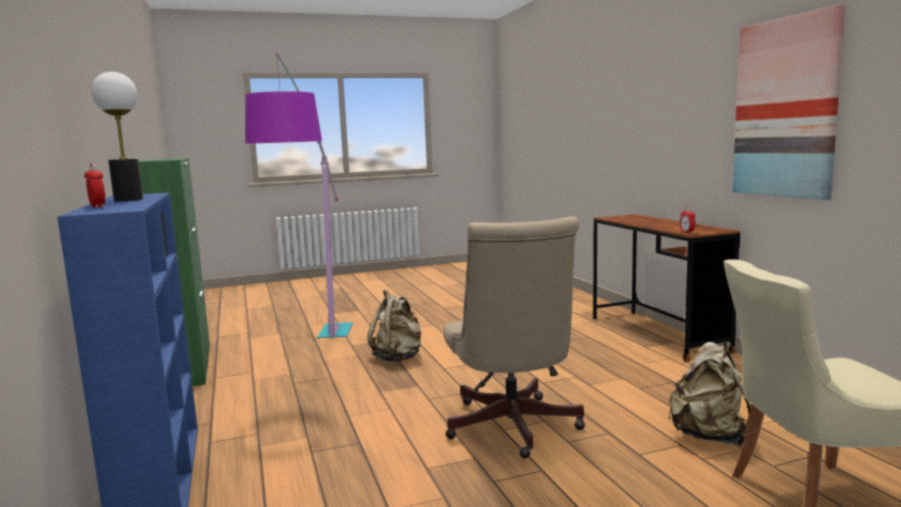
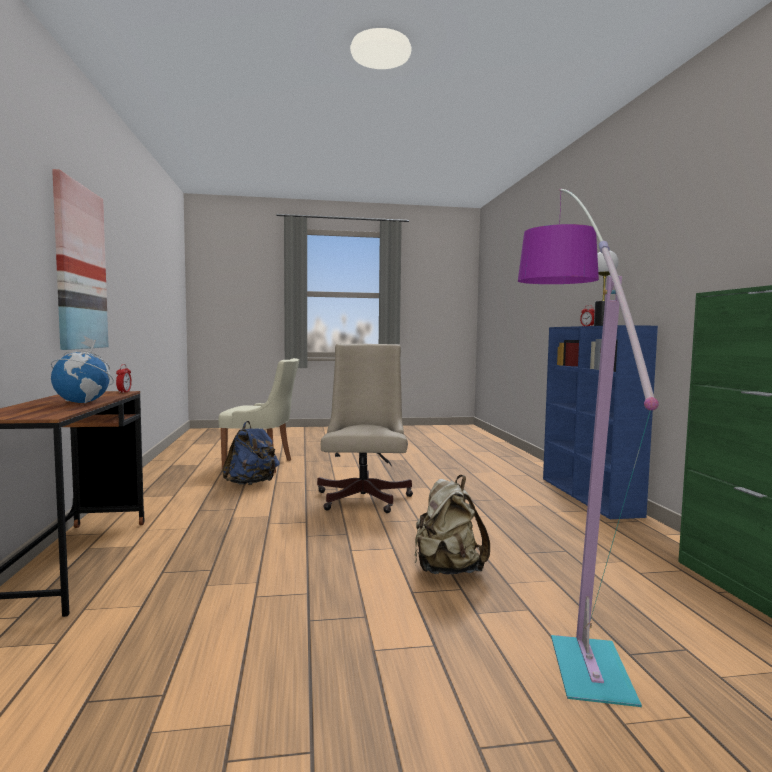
camera: 170 degrees left, 5 degrees down
beige backpack [668,341,751,445] -> blue backpack [222,421,279,485]
none -> globe [51,336,114,403]

